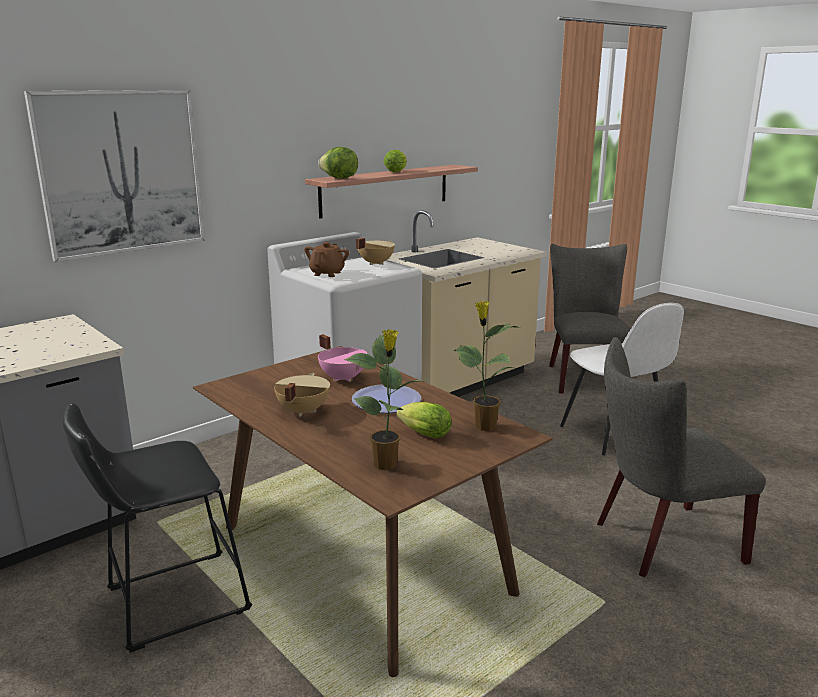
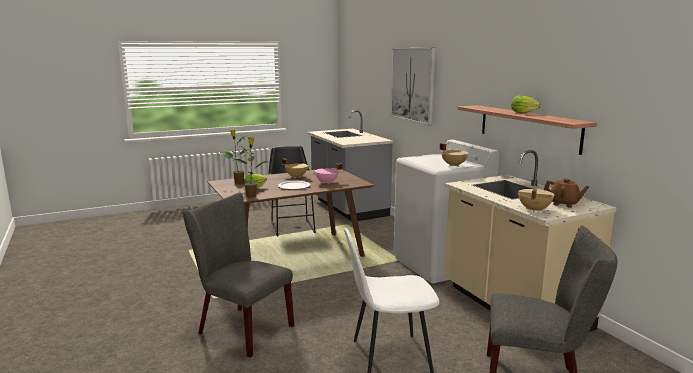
camera: 105 degrees right, 5 degrees down
brown teapot [304,242,349,277] -> brown teapot moved to [543,178,589,208]
lettuce [318,147,358,179] -> none
grey chair [597,337,766,577] -> grey chair turned 60 degrees counterclockwise [183,192,294,357]
none -> beige cooking pot [518,188,555,212]

